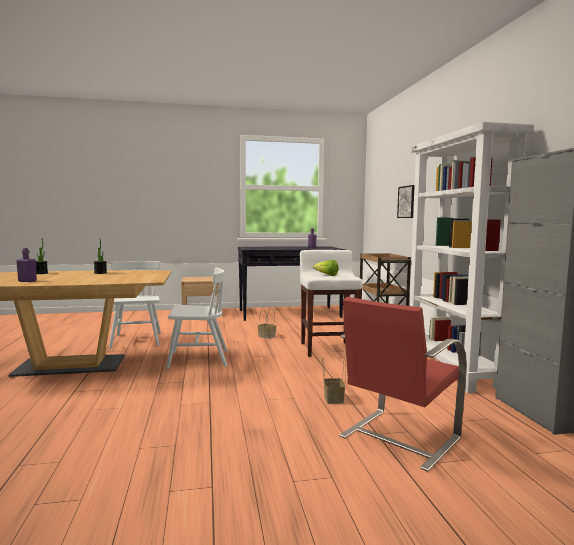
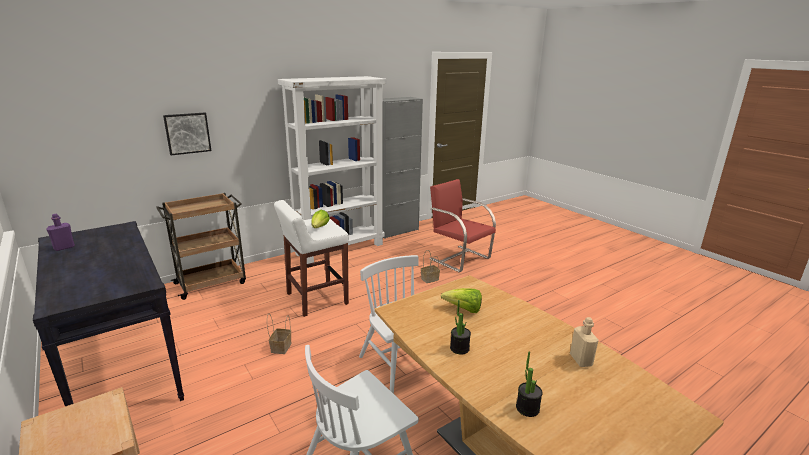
camera: 115 degrees left, 15 degrees up
purple bottle [17,248,37,282] -> beige bottle [570,317,599,367]
red chair [339,297,467,472] -> red chair turned 150 degrees counterclockwise [429,179,496,272]
none -> lettuce [441,288,482,313]

